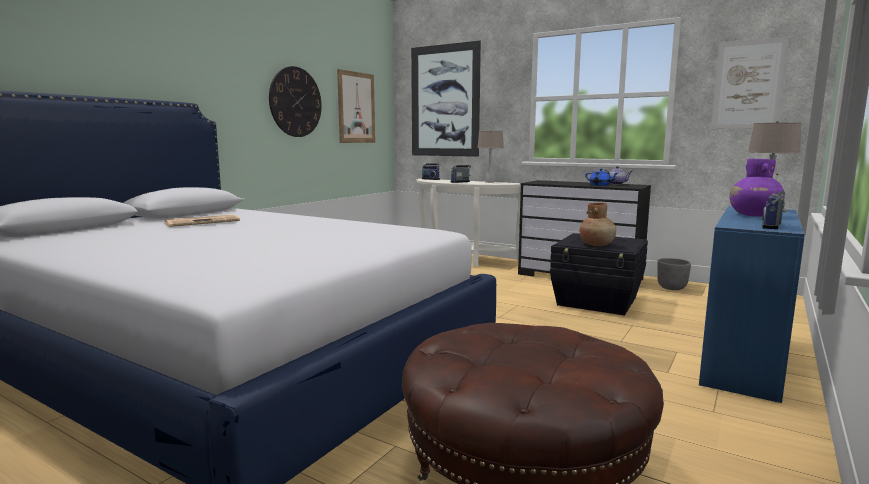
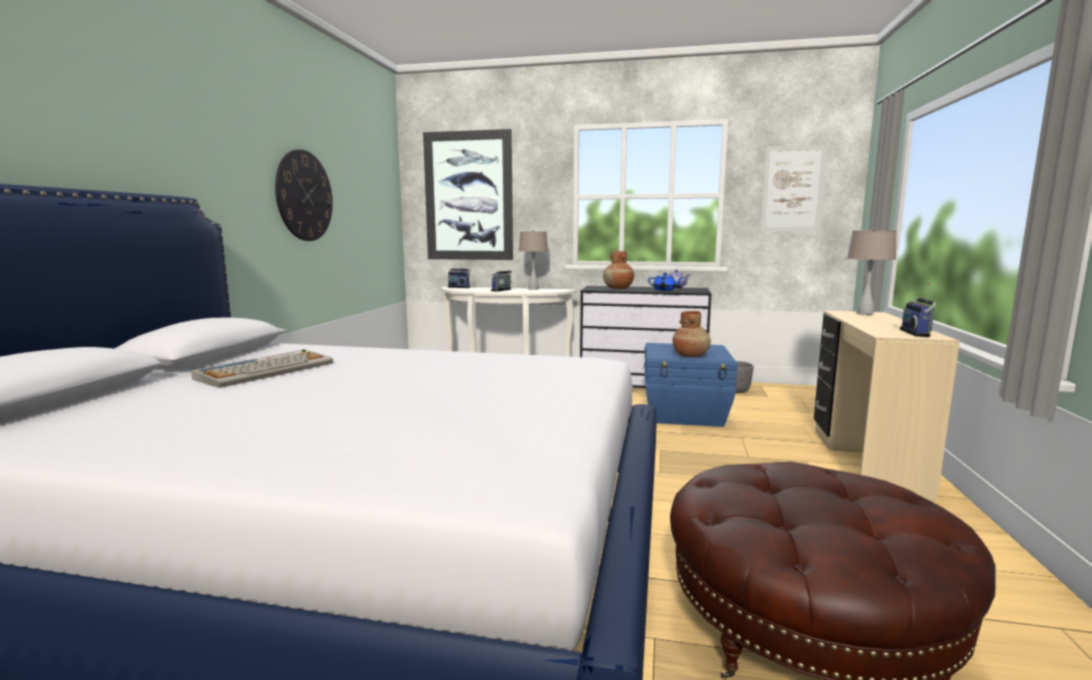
camera: 20 degrees left, 0 degrees up
newspaper [164,215,240,227] -> keyboard [191,349,333,388]
picture [337,69,375,143] -> none
black storage box [550,233,648,315] -> blue storage box [644,343,738,427]
blue desk [699,206,805,403] -> beige desk [814,311,960,502]
purple vase [730,159,785,217] -> none
none -> brown vase [603,251,634,289]

